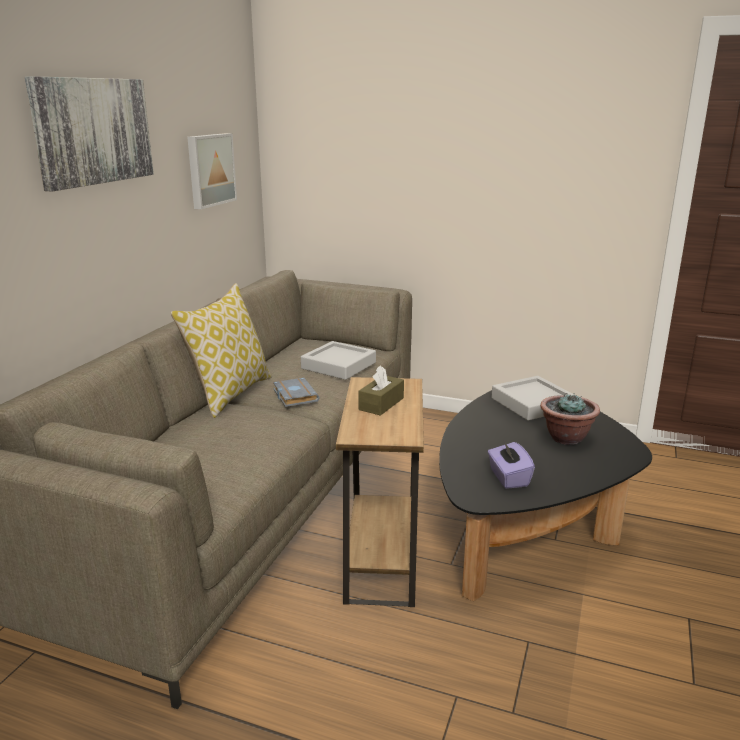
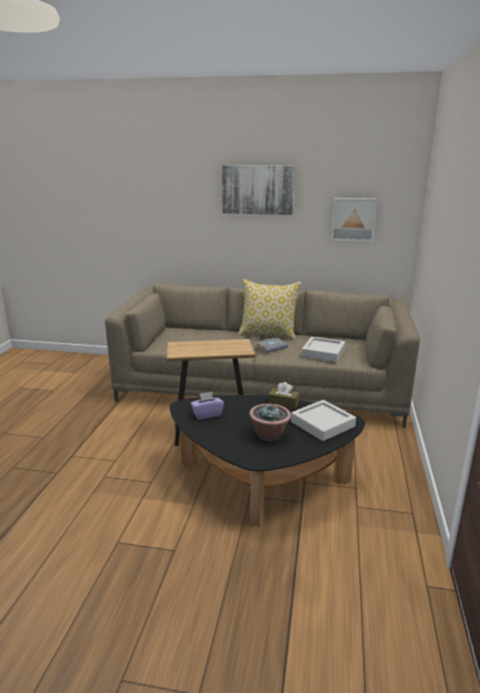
camera: 80 degrees right, 0 degrees up
brown tissue box [358,365,404,416] -> brown tissue box moved to [268,382,299,409]

